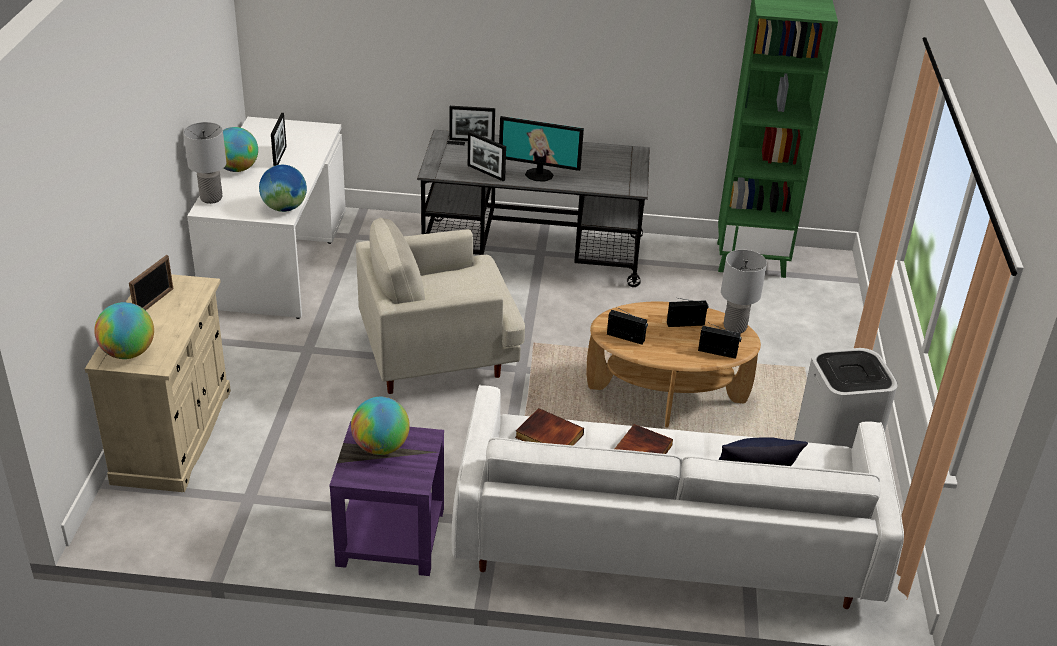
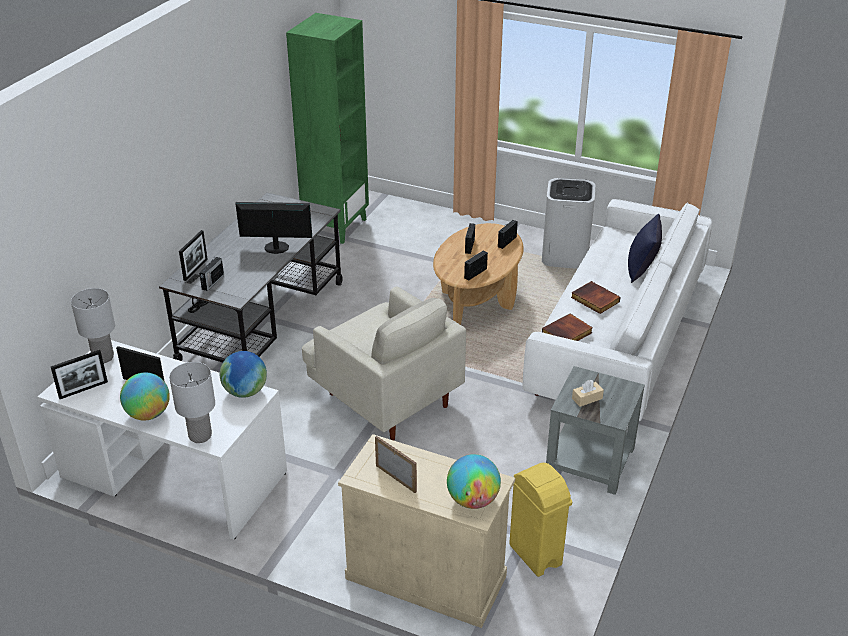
camera: 70 degrees left, 0 degrees up
purple side table [329,421,444,576] -> grey side table [546,366,645,495]
globe [351,397,410,455] -> beige tissue box [572,380,604,407]
beige armchair [356,218,525,394] -> beige armchair turned 45 degrees counterclockwise [302,286,466,441]
picture frame [468,131,506,181] -> picture frame moved to [51,350,108,399]
monitor [499,116,584,181] -> monitor turned 120 degrees counterclockwise [235,202,312,254]
grey table lamp [721,250,767,333] -> grey table lamp moved to [71,288,115,363]
none -> radio [199,257,224,291]
none -> yellow trash can [509,463,573,577]

